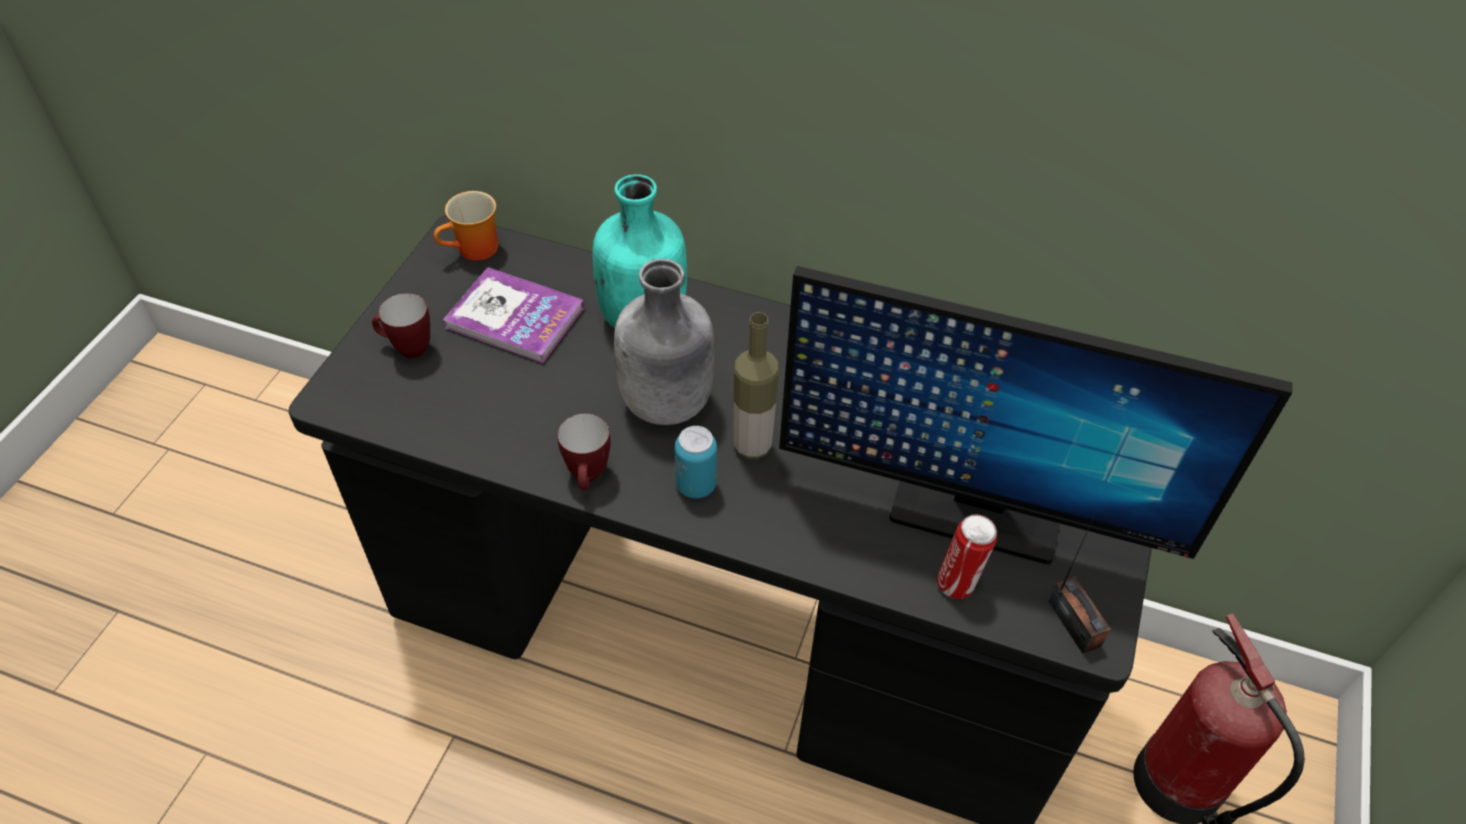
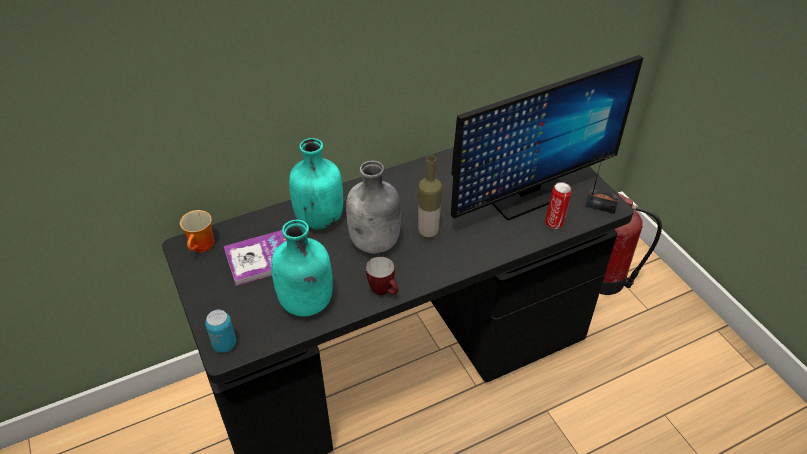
camera: 45 degrees left, 5 degrees down
mug [372,293,430,358] -> none
can [675,426,717,498] -> can moved to [205,310,236,353]
none -> turquoise bottle [271,220,333,317]

